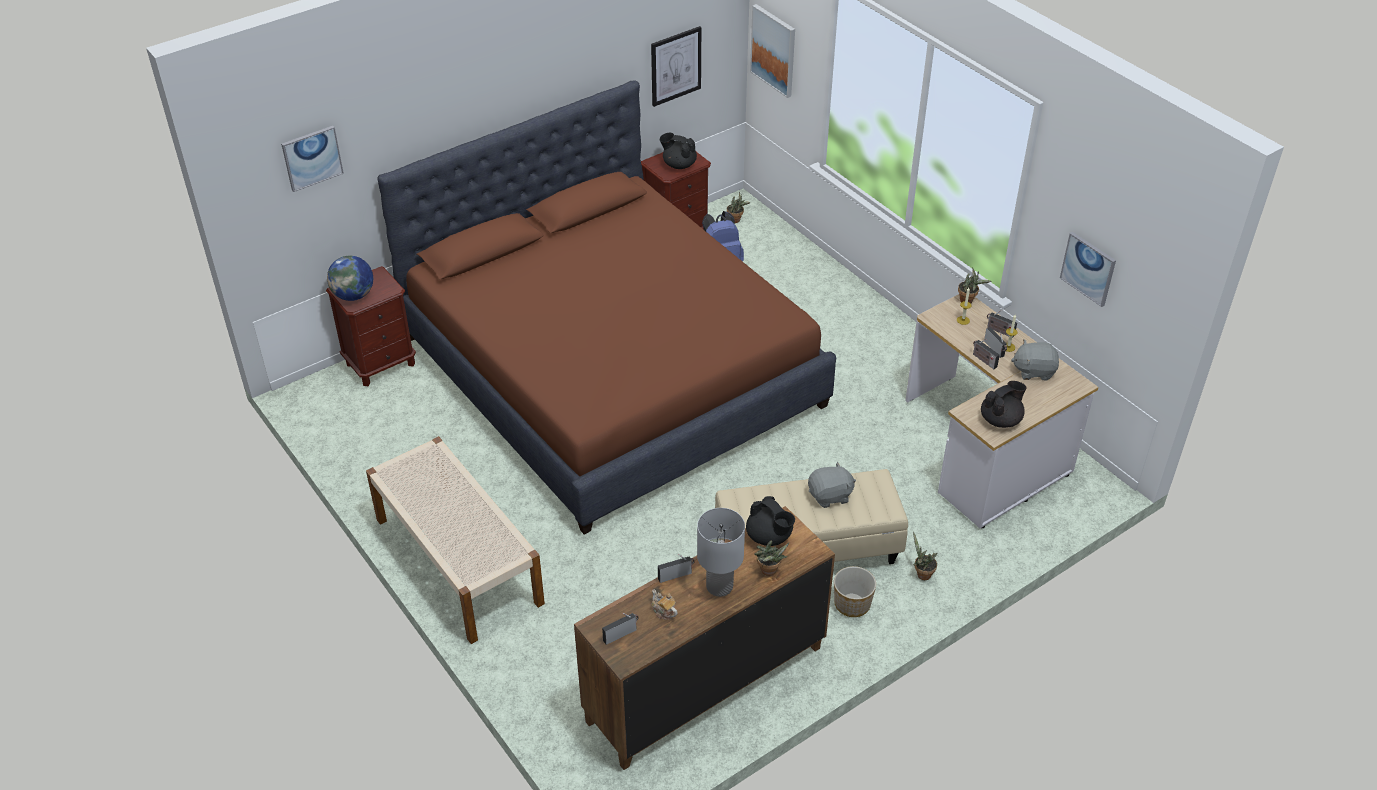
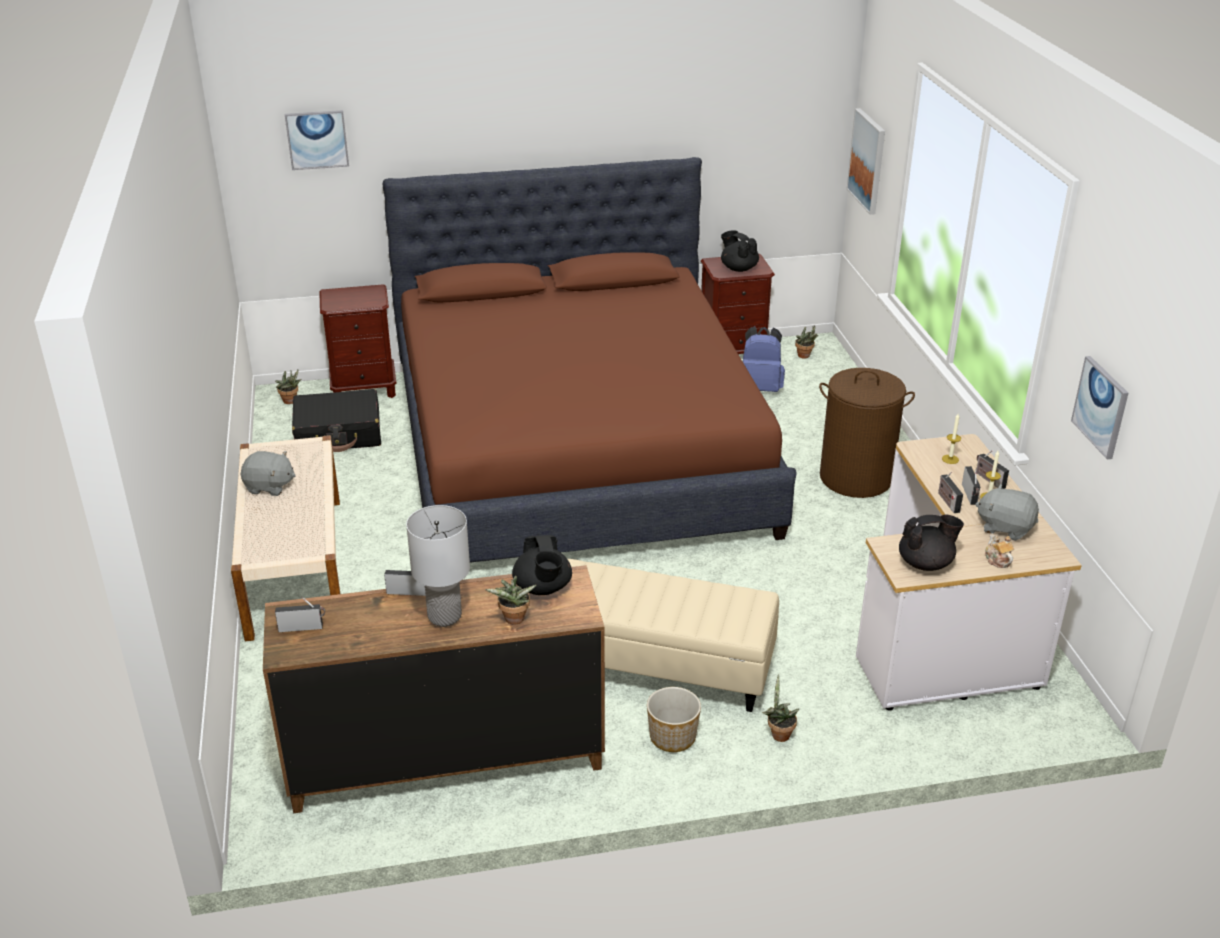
camera: 25 degrees right, 10 degrees down
globe [327,256,373,301] -> none
picture [651,26,701,107] -> none
teapot [652,589,678,620] -> teapot moved to [985,533,1014,568]
grey plush toy [808,462,856,508] -> grey plush toy moved to [241,451,296,496]
potted plant [958,267,991,303] -> potted plant moved to [275,370,302,404]
none -> black suitcase [292,389,381,452]
none -> brown laundry basket [819,368,915,498]

